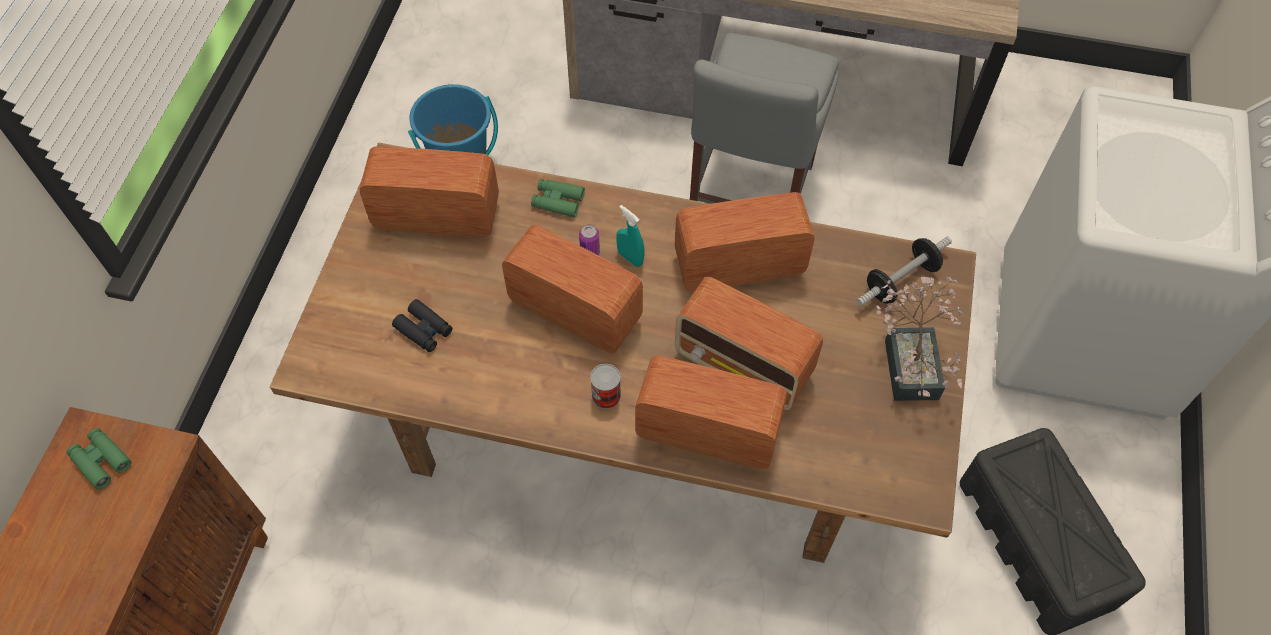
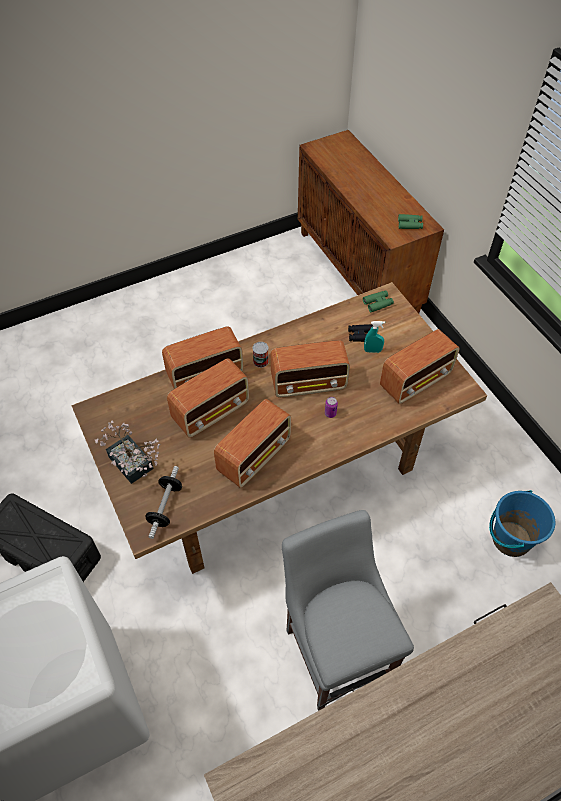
camera: 140 degrees right, 5 degrees down
green binoculars [531,179,585,217] -> green binoculars moved to [363,290,394,312]
turquoise spray bottle [616,205,645,267] -> turquoise spray bottle moved to [364,321,385,353]
radio [675,277,823,410] -> radio turned 150 degrees clockwise [167,358,249,437]

